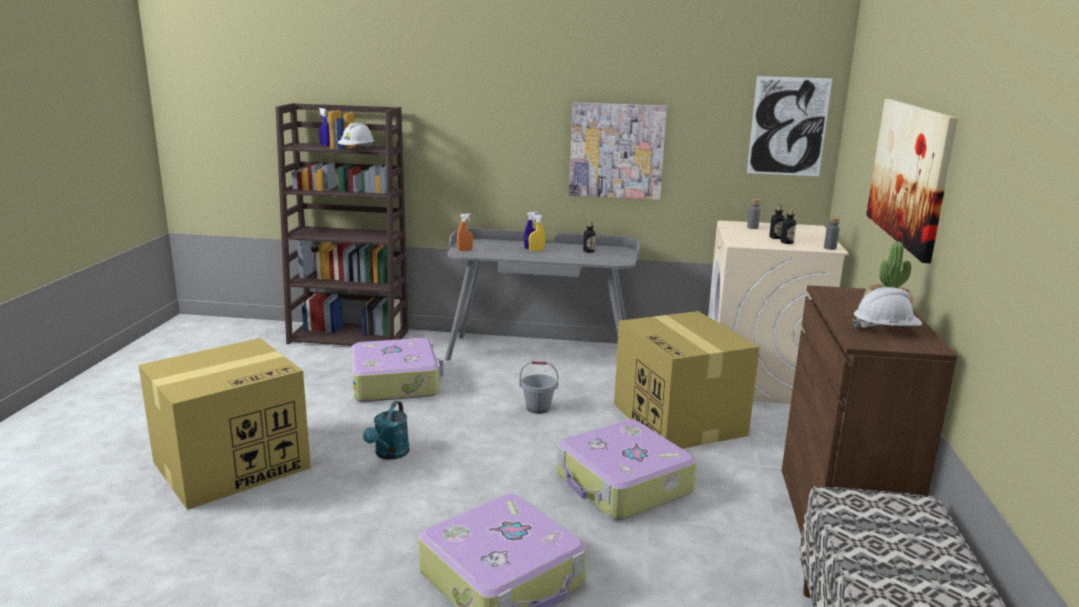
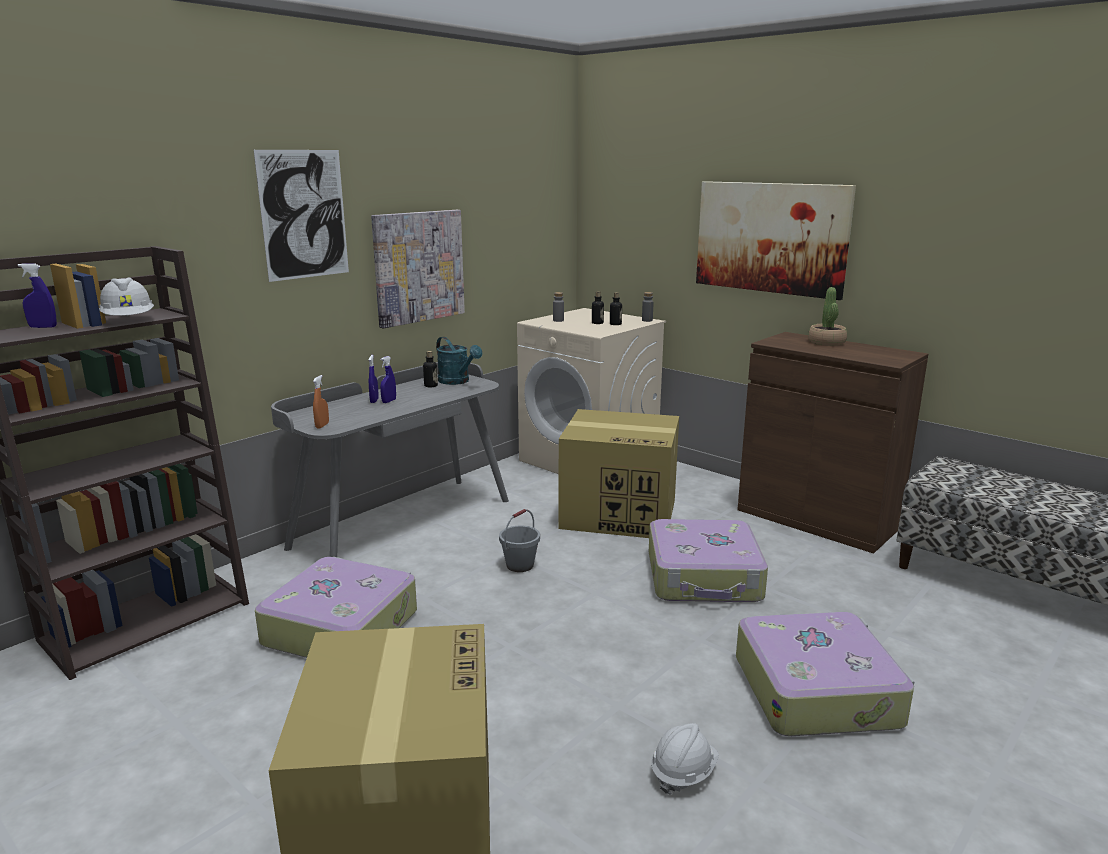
camera: 55 degrees left, 0 degrees up
turquoise watering can [363,401,409,460] -> turquoise watering can moved to [436,337,482,385]
yellow spray bottle [529,214,545,251] -> blue spray bottle [380,356,396,403]
picture [747,76,832,176] -> picture moved to [254,150,349,282]
white hard hat [852,287,922,329] -> white hard hat moved to [651,723,719,795]

